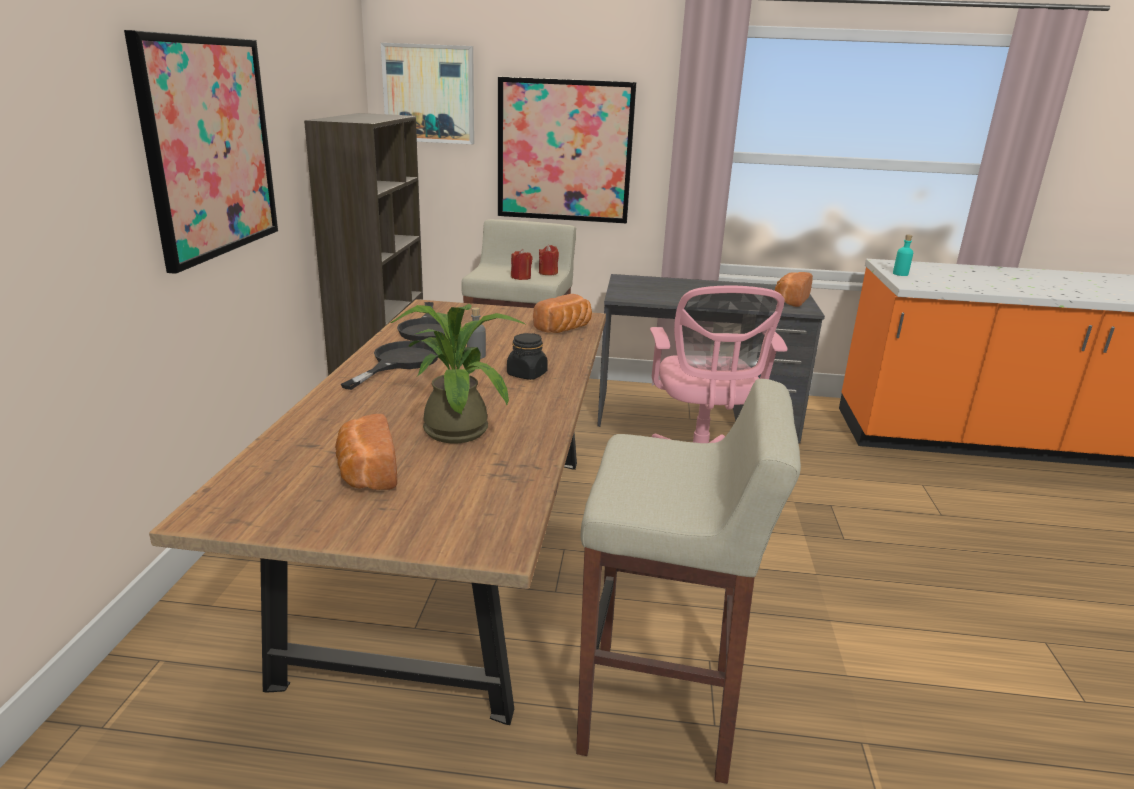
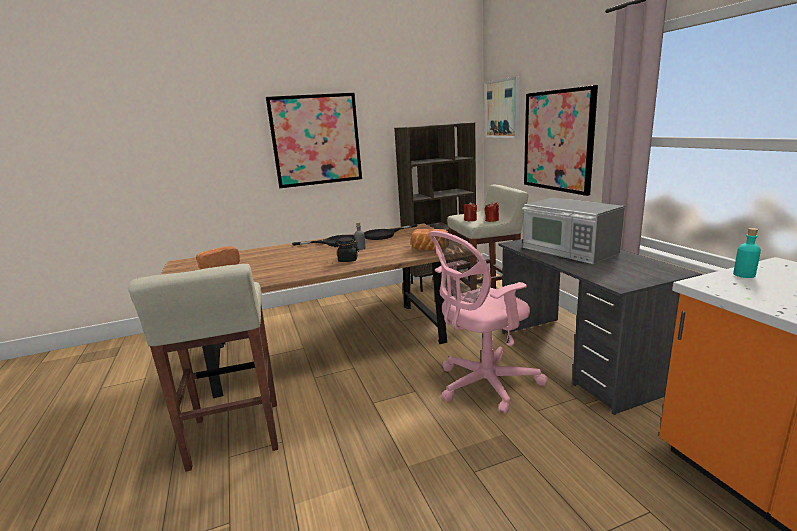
camera: 65 degrees right, 5 degrees down
potted plant [391,304,525,443] -> none
bread [775,272,813,307] -> none
none -> microwave [522,197,625,264]

